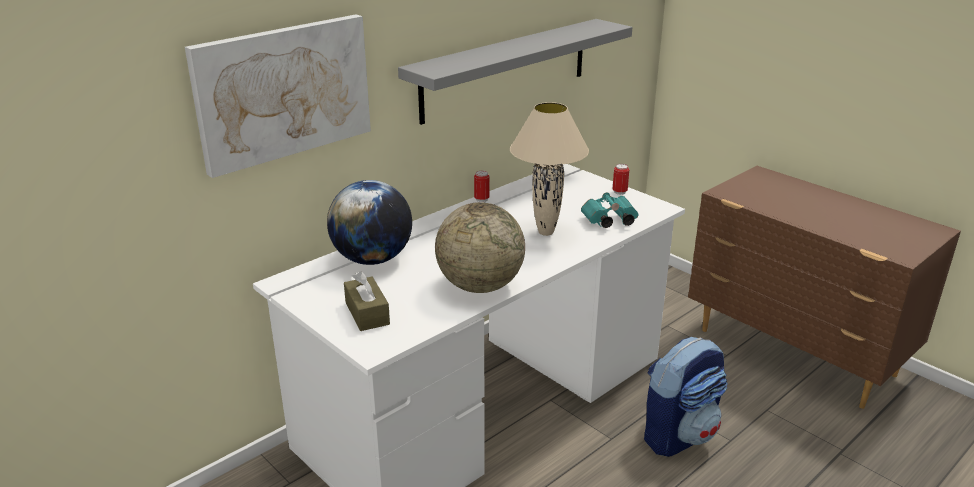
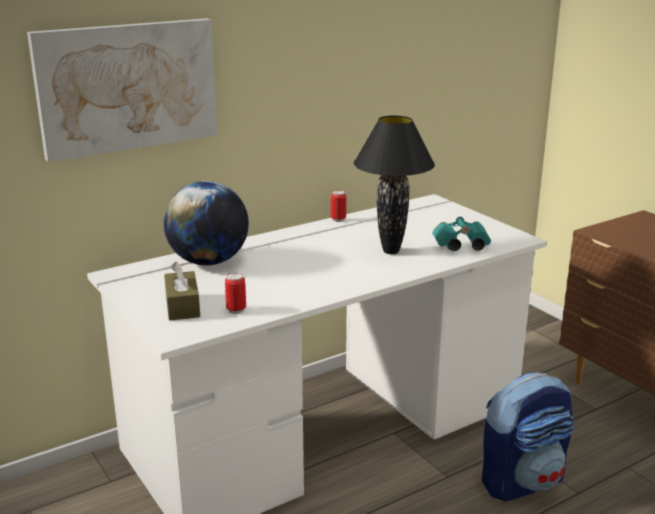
camera: 10 degrees right, 5 degrees down
grey shelf [398,19,632,125] -> none
globe [435,202,525,293] -> none
beige table lamp [510,102,589,236] -> black table lamp [354,116,435,254]
can [613,164,629,195] -> can moved to [225,273,246,314]

